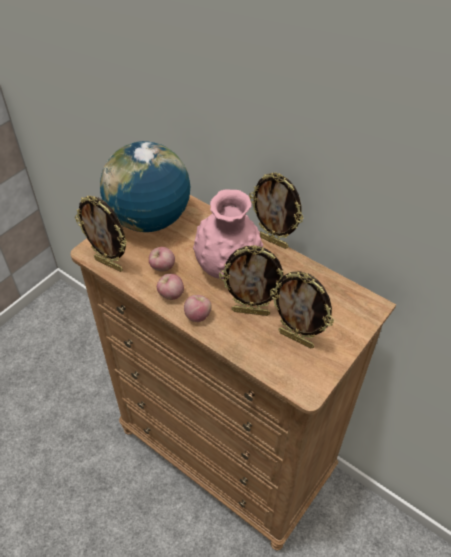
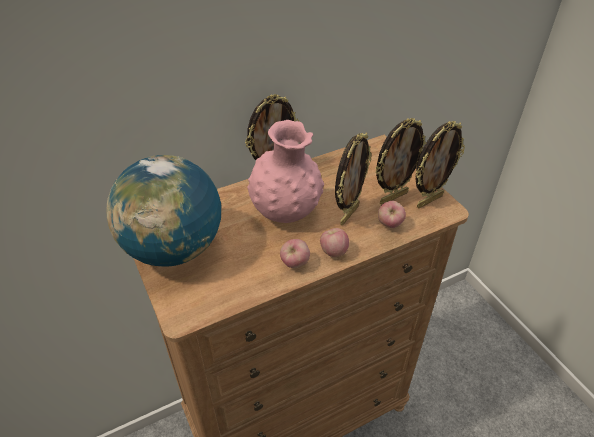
camera: 65 degrees left, 5 degrees down
picture frame [75,196,127,272] -> picture frame moved to [415,121,465,208]
apple [149,247,175,271] -> apple moved to [378,201,406,228]

